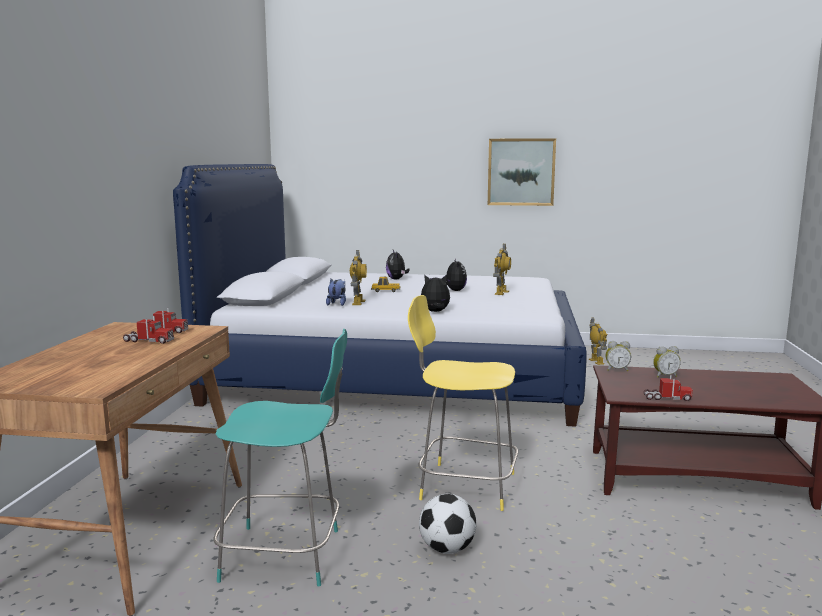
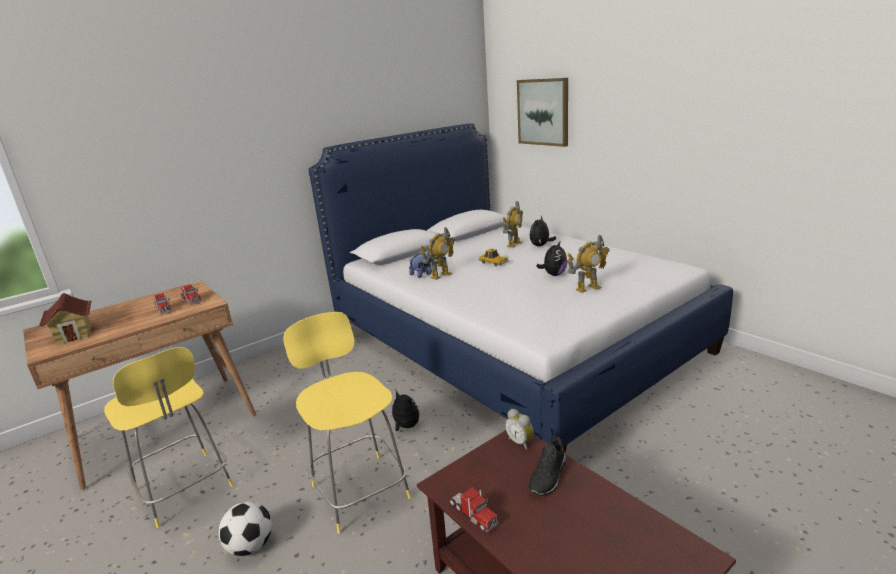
camera: 45 degrees right, 10 degrees up
turquoise stool [213,329,347,586] -> yellow stool [104,347,233,528]
plush toy [421,275,450,312] -> plush toy moved to [388,390,419,431]
picture [488,138,556,206] -> picture moved to [517,78,568,147]
toy robot [589,317,607,365] -> toy robot moved to [502,201,523,248]
alarm clock [653,346,681,378] -> black shoe [528,437,566,496]
none -> toy house [39,293,91,345]

